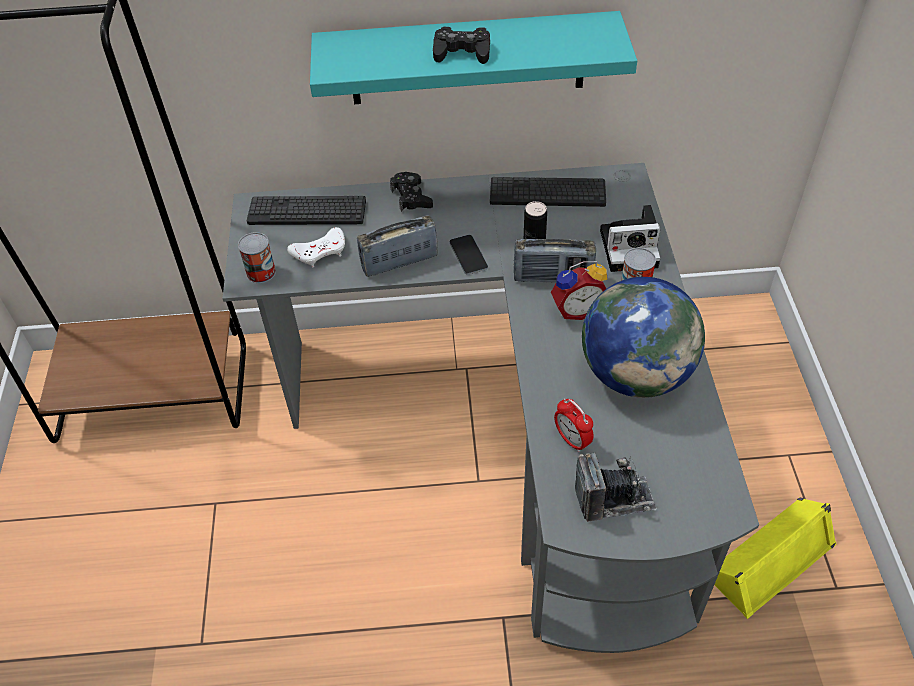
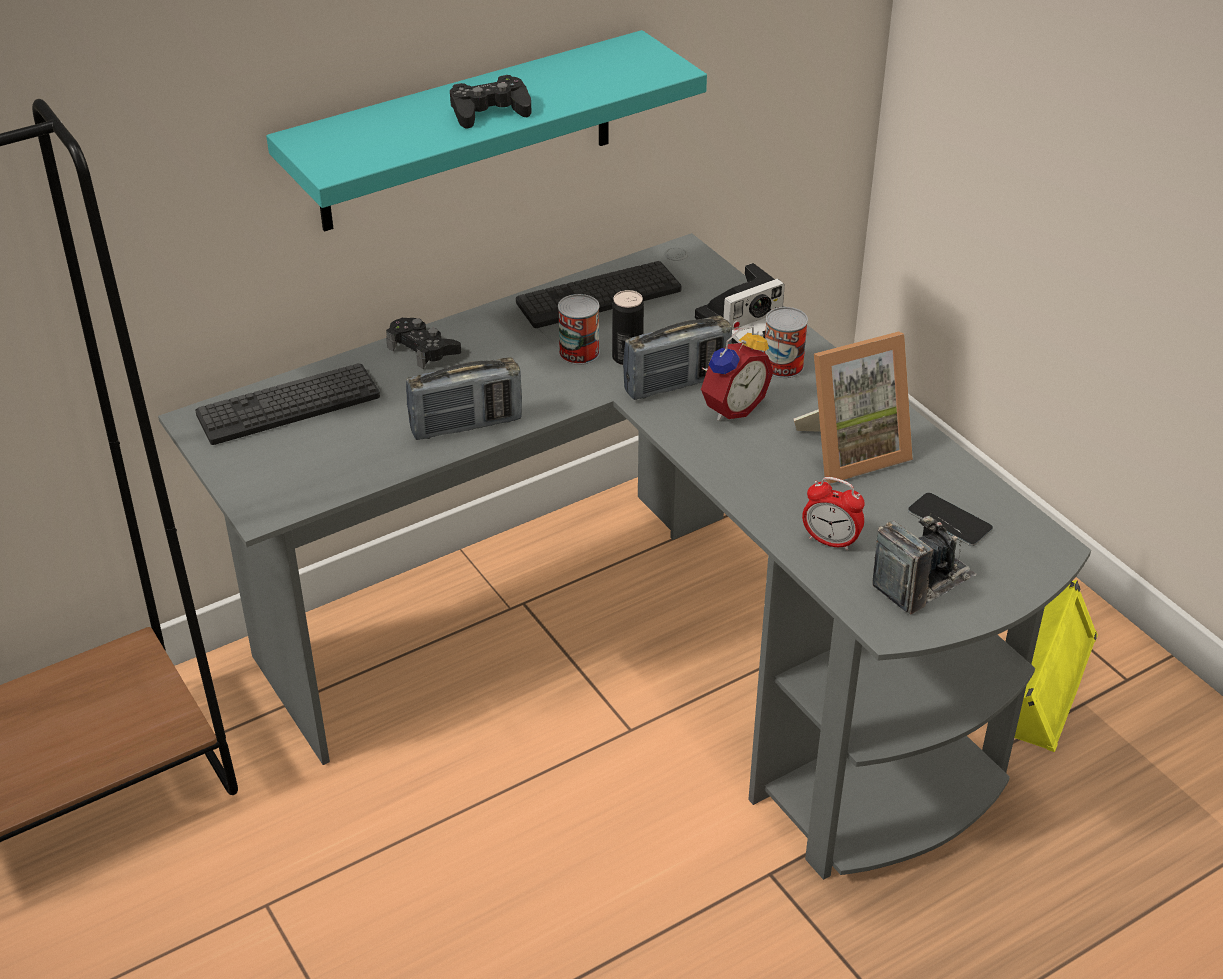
camera: 30 degrees left, 10 degrees down
can [238,232,276,283] -> can moved to [558,294,600,365]
white game controller [287,227,345,268] -> none
radio [357,215,438,277] -> radio turned 150 degrees counterclockwise [406,357,522,440]
phone [450,235,488,275] -> phone moved to [908,493,993,546]
globe [582,277,705,398] -> picture frame [793,332,913,484]

